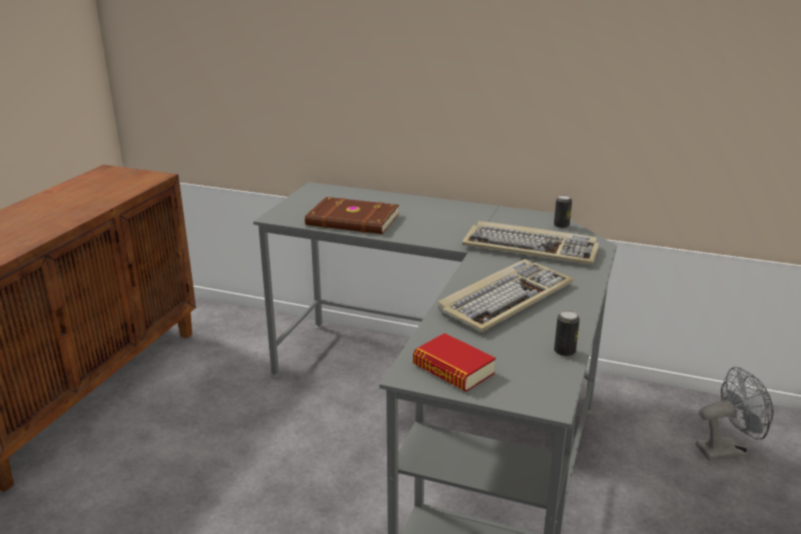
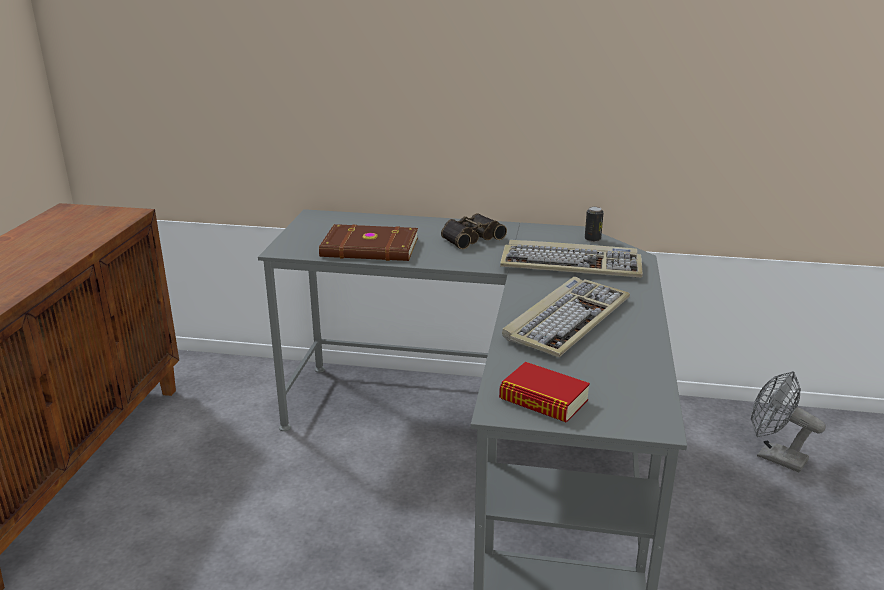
camera: 10 degrees left, 0 degrees up
can [554,311,580,357] -> none
grey fan [696,367,774,460] -> grey fan turned 120 degrees counterclockwise [751,371,826,473]
none -> binoculars [441,213,507,249]

